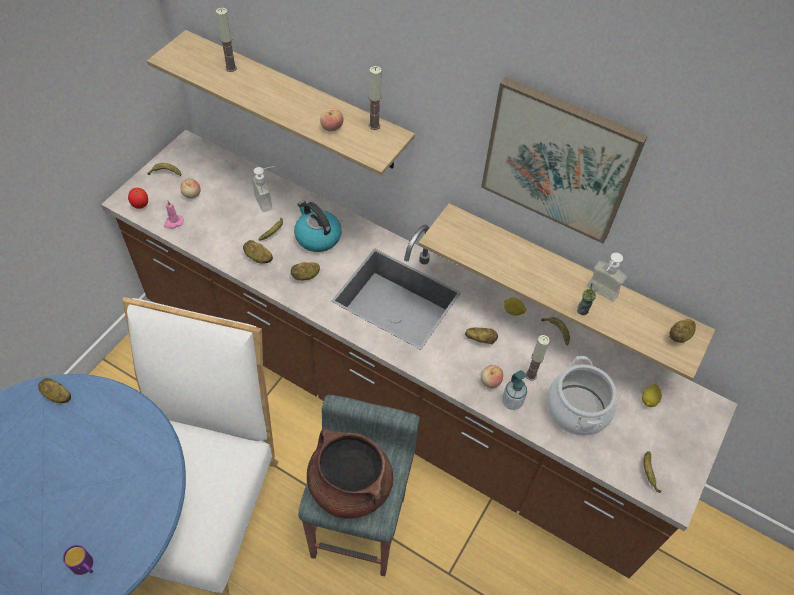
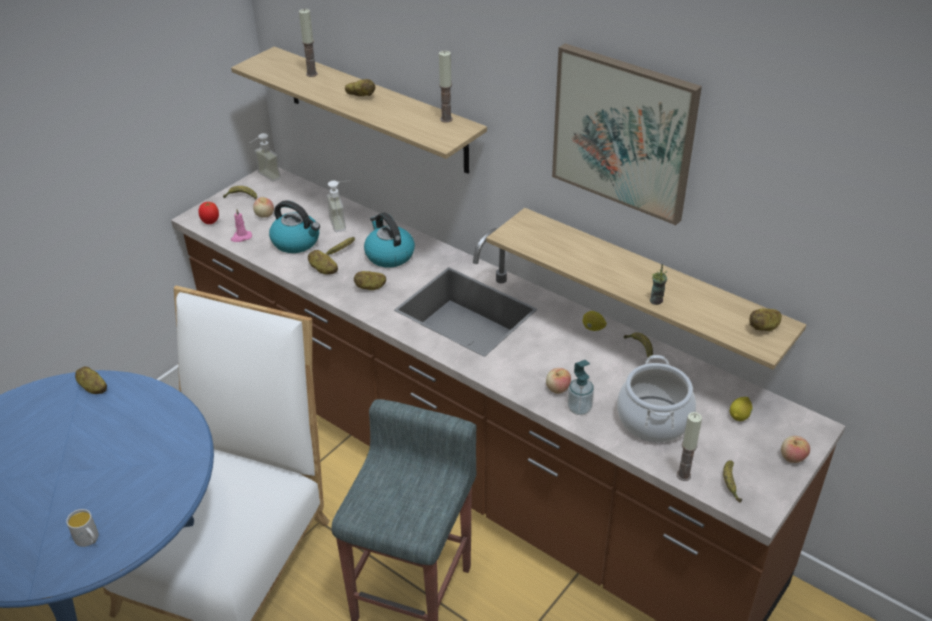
camera: 10 degrees right, 15 degrees down
purple mug [63,545,93,575] -> white mug [66,509,99,547]
brown cooking pot [307,428,393,519] -> none
apple [320,108,344,132] -> apple moved to [781,436,810,463]
potato [465,328,498,344] -> potato moved to [345,79,375,96]
candle [526,335,550,381] -> candle moved to [676,412,702,481]
soap dispenser [587,253,627,302] -> soap dispenser moved to [250,133,281,182]
none -> kettle [269,200,320,253]

